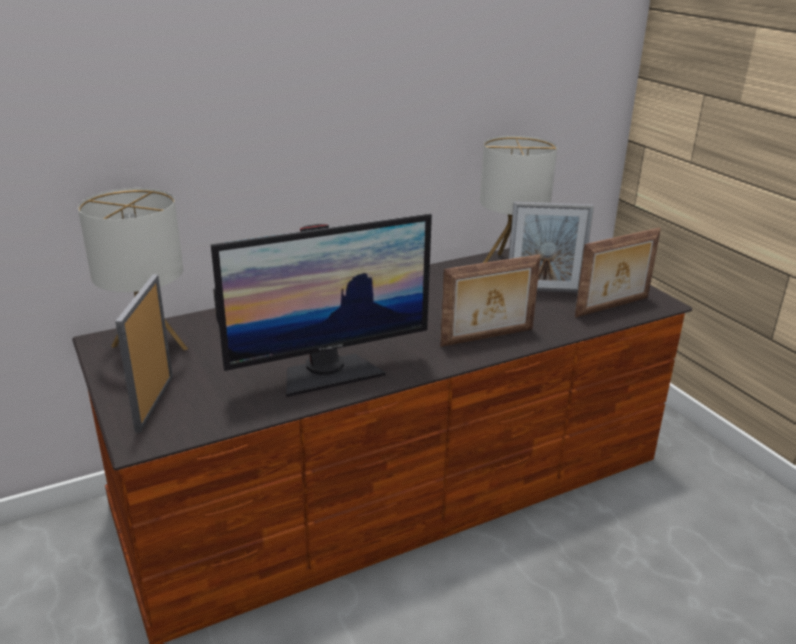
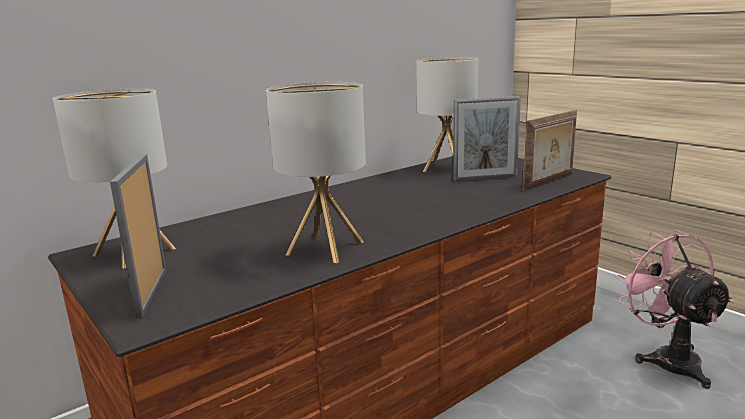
camera: 10 degrees left, 10 degrees down
monitor [211,214,432,397] -> table lamp [266,82,366,263]
picture frame [440,254,541,347] -> none
none -> pink fan [616,230,734,389]

